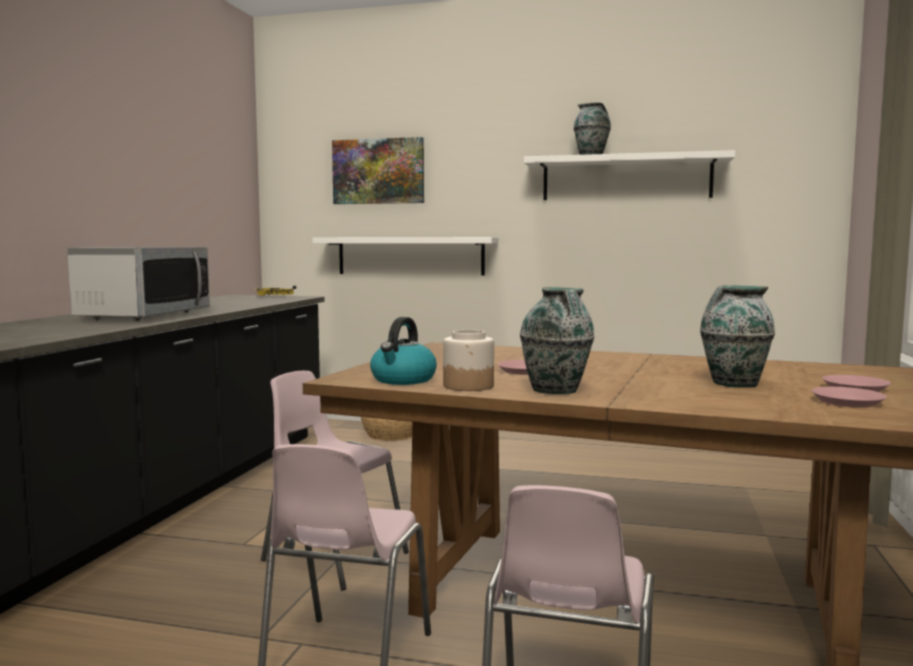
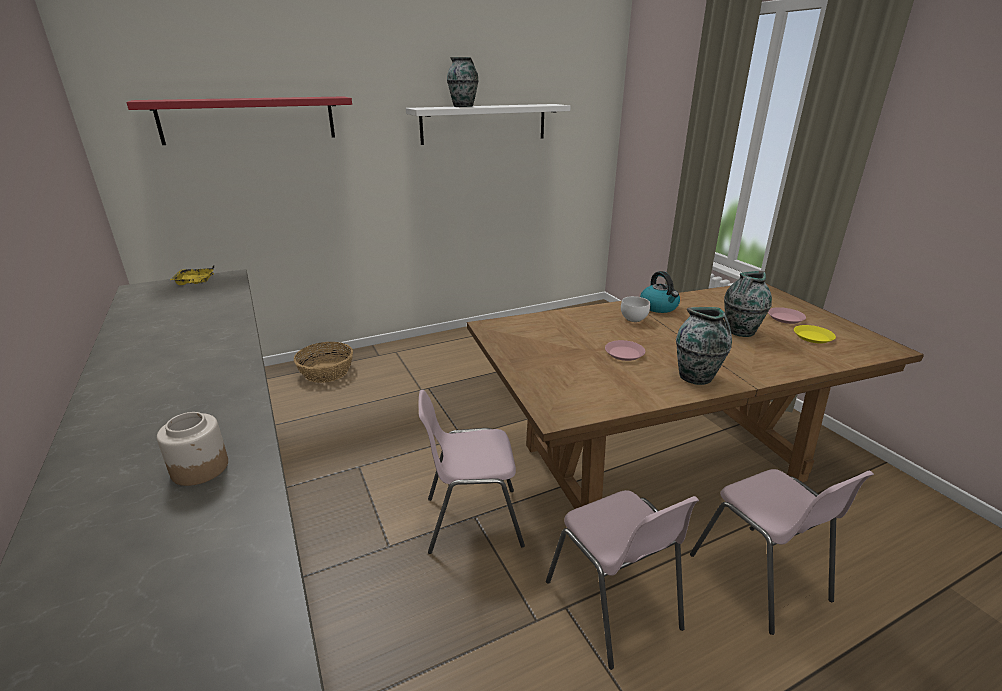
camera: 40 degrees left, 20 degrees up
microwave [67,247,210,320] -> none
white shelf [312,237,499,276] -> none
picture [332,137,424,204] -> red shelf [126,96,352,145]
kettle [370,317,437,385] -> kettle moved to [640,271,680,313]
jar [443,330,494,391] -> jar moved to [157,412,228,486]
pink plate [812,387,887,407] -> yellow plate [794,325,836,344]
none -> white bowl [621,296,650,322]

